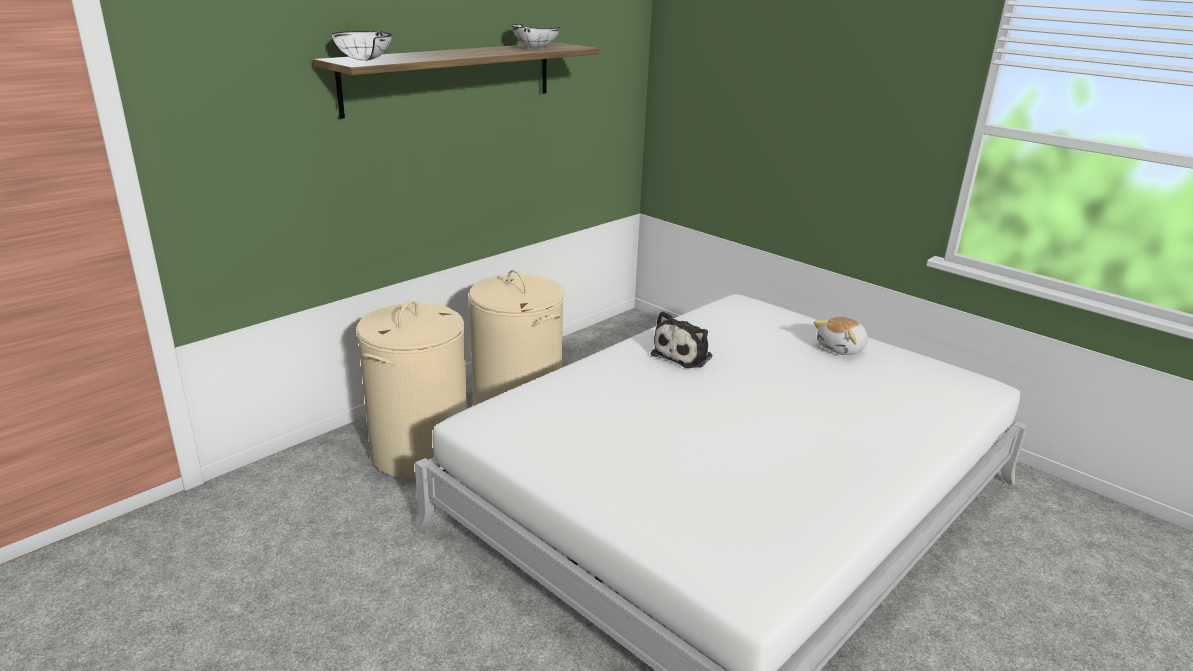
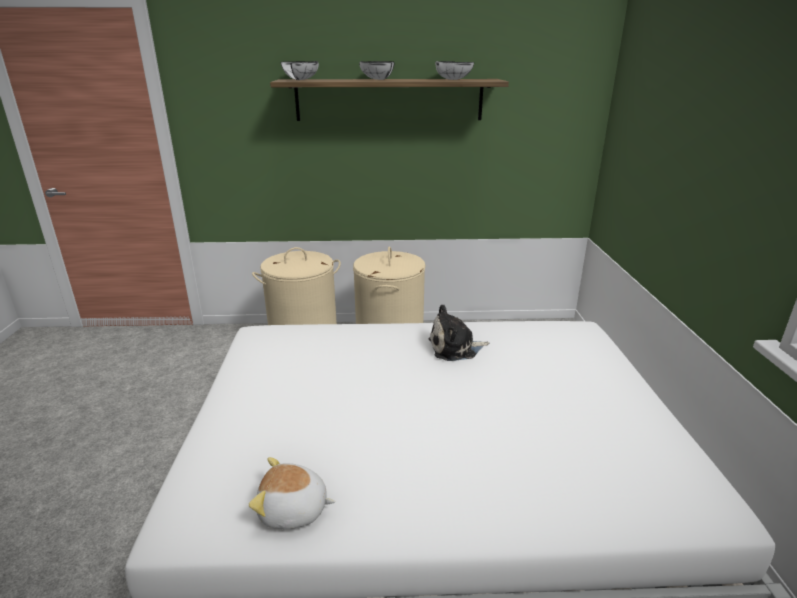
camera: 45 degrees right, 0 degrees up
plush toy [814,317,868,355] -> plush toy moved to [249,457,336,529]
none -> white bowl [359,61,395,80]

